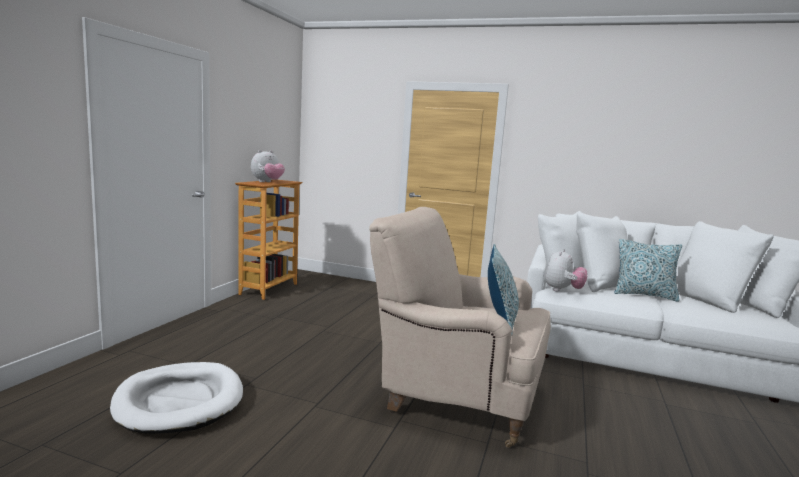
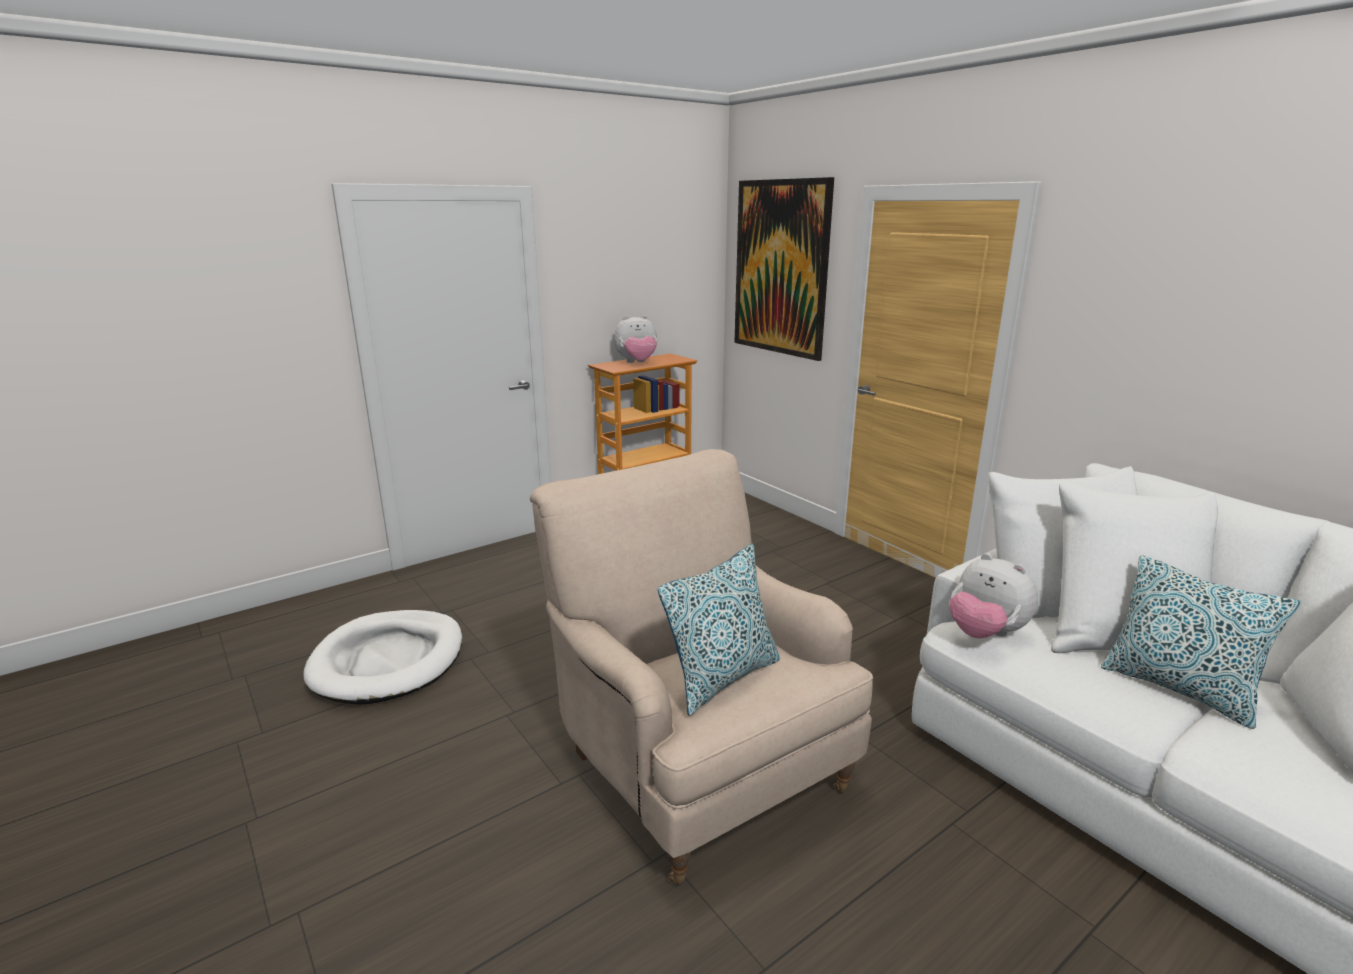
camera: 35 degrees right, 10 degrees up
plush toy [545,249,588,291] -> plush toy turned 75 degrees clockwise [949,553,1038,638]
none -> picture [734,177,834,361]

